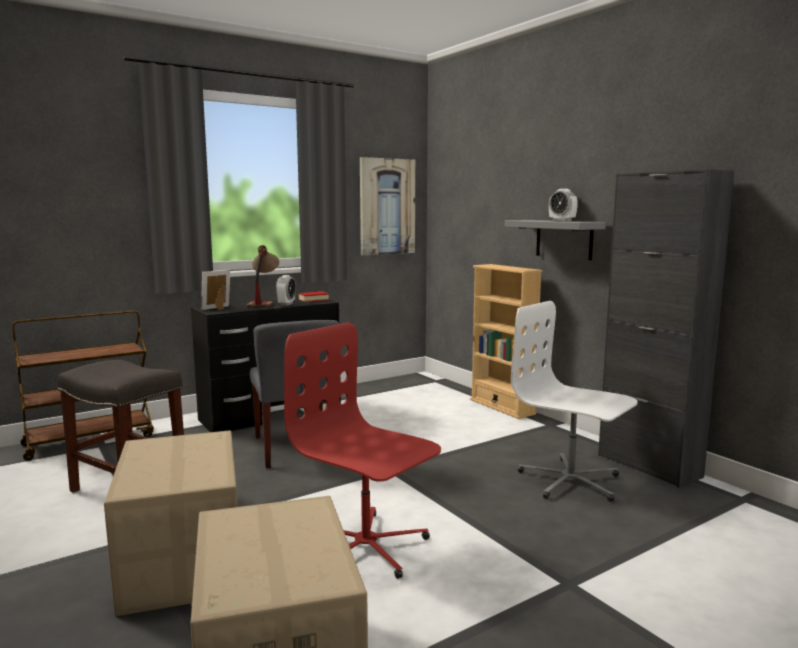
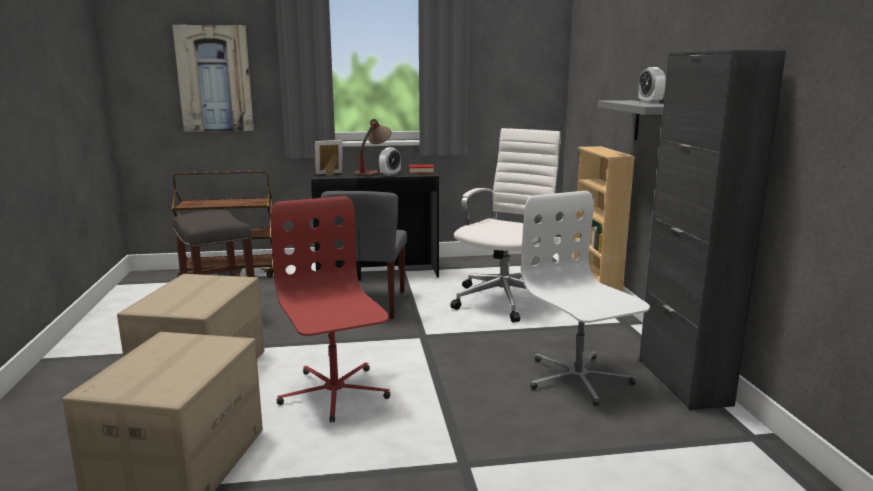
camera: 25 degrees right, 5 degrees up
picture [360,157,415,255] -> picture moved to [172,25,254,132]
none -> white office chair [450,128,561,322]

